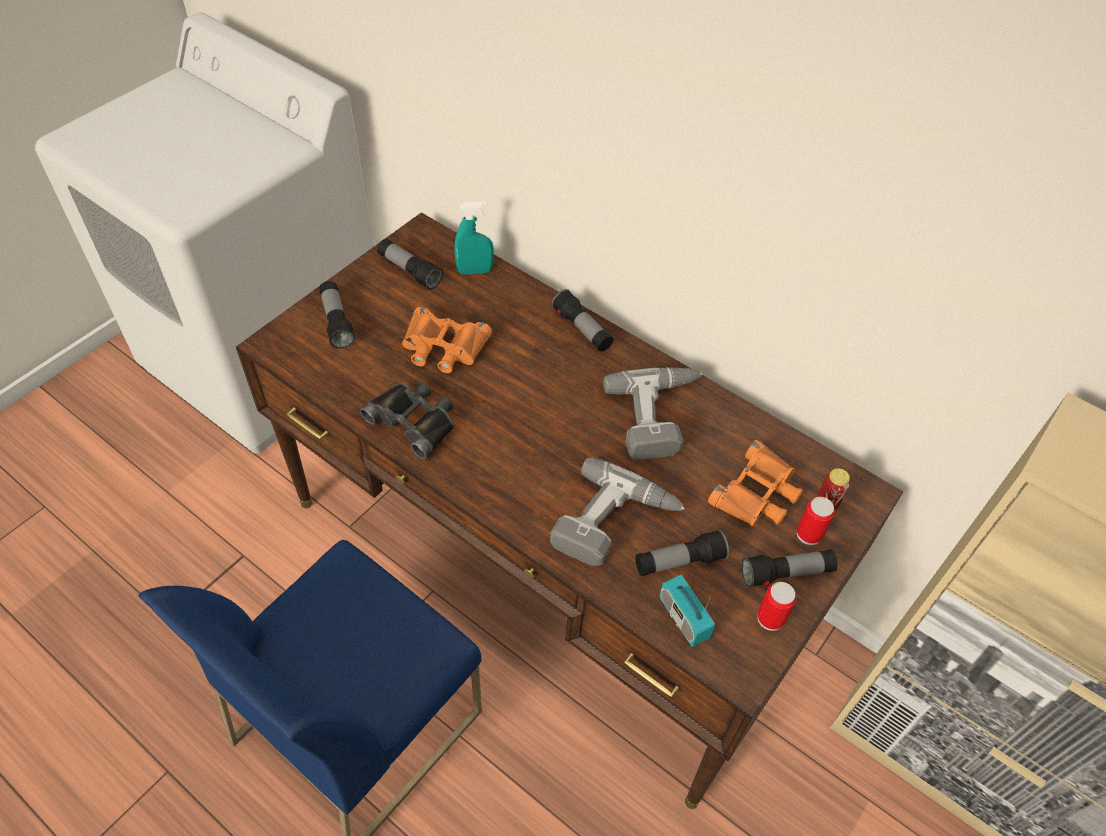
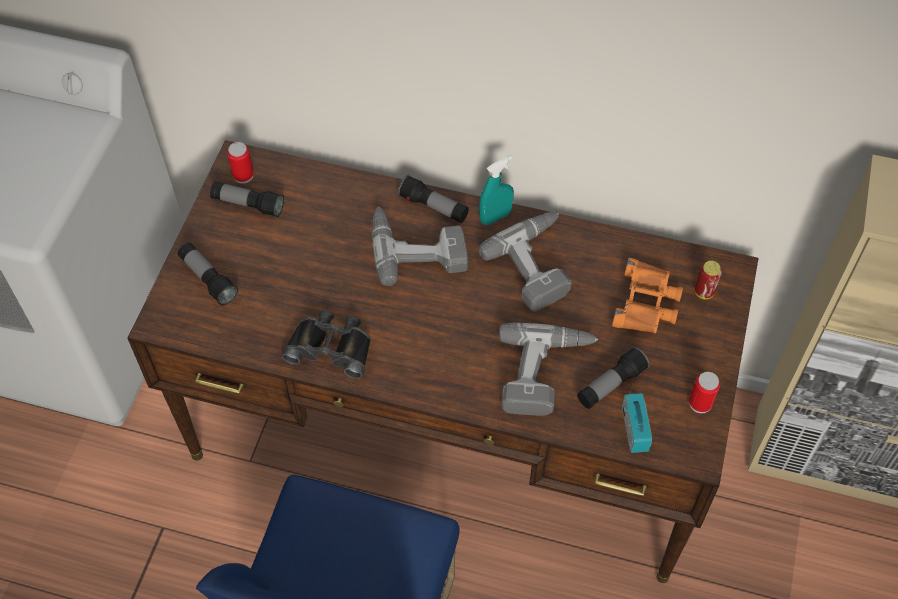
camera: 20 degrees left, 5 degrees up
orange binoculars [402,307,492,373] -> none
turquoise spray bottle [454,201,494,275] -> turquoise spray bottle moved to [479,156,514,225]
radio [660,574,717,647] -> radio turned 135 degrees counterclockwise [622,384,652,453]
flashlight [741,549,838,588] -> none
can [797,497,835,545] -> can moved to [227,142,254,184]
none -> power drill [372,207,468,286]

